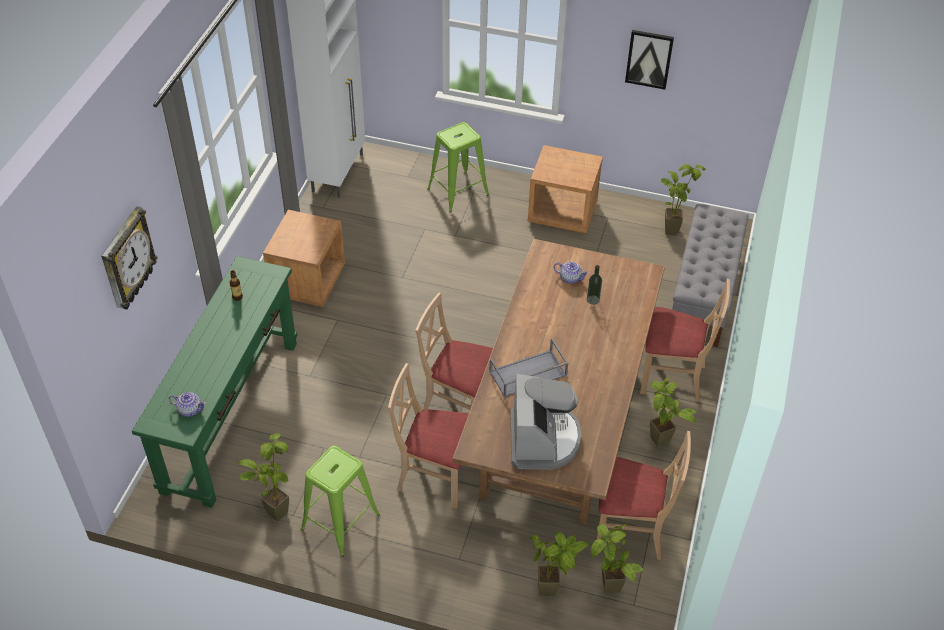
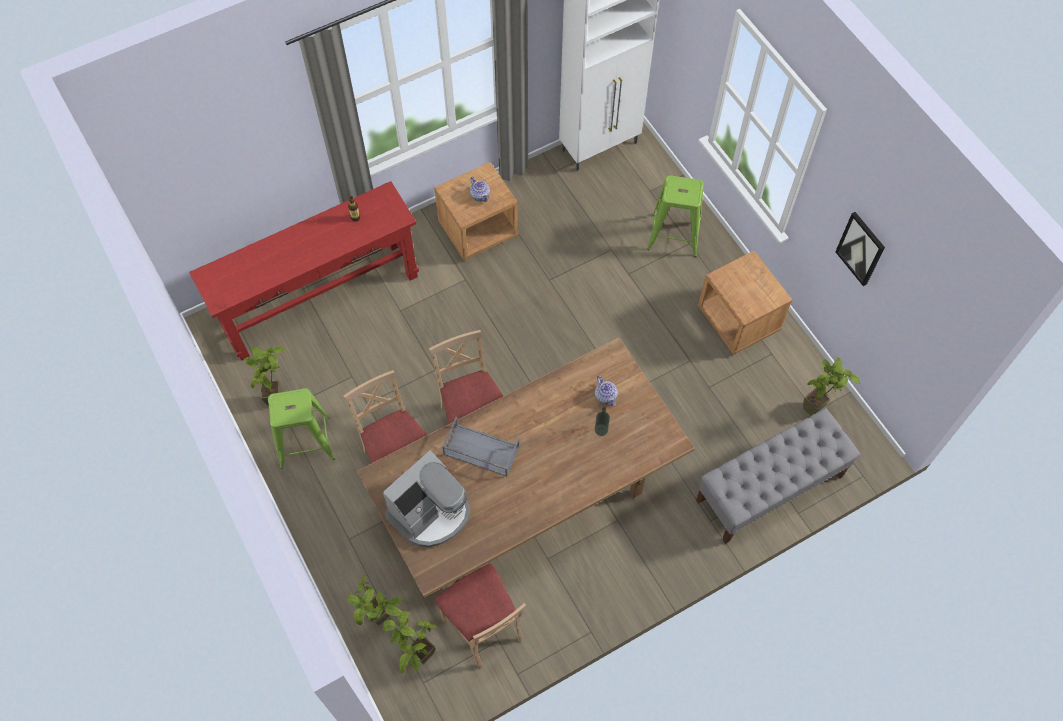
camera: 45 degrees right, 15 degrees up
wall clock [101,206,158,310] -> none
green console table [132,256,297,508] -> red console table [189,181,419,361]
teapot [169,392,206,417] -> teapot moved to [470,177,490,202]
beige chair [640,279,730,402] -> none
potted plant [650,377,696,447] -> none

